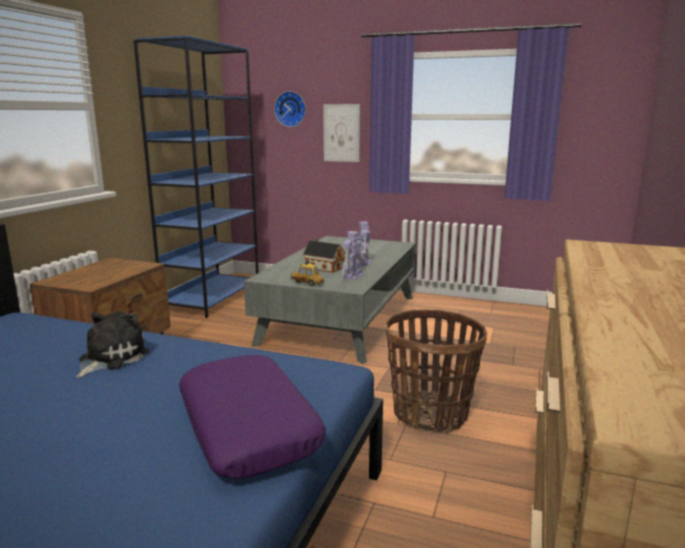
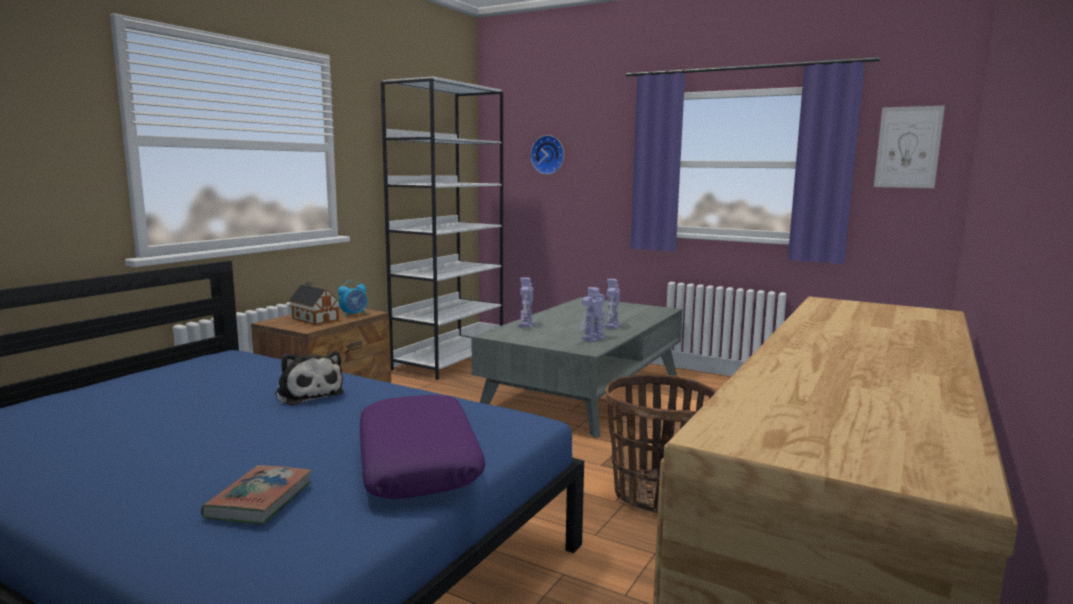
camera: 10 degrees right, 5 degrees down
plush toy [76,311,149,378] -> plush toy turned 105 degrees clockwise [275,351,344,406]
blue bookcase [133,35,259,318] -> white bookcase [380,77,503,380]
toy car [291,260,324,286] -> none
toy house [303,238,346,273] -> toy house moved to [288,281,341,325]
picture [323,104,360,162] -> picture moved to [874,106,945,188]
none -> book [201,465,312,524]
none -> alarm clock [338,280,367,317]
none -> toy robot [518,277,535,328]

